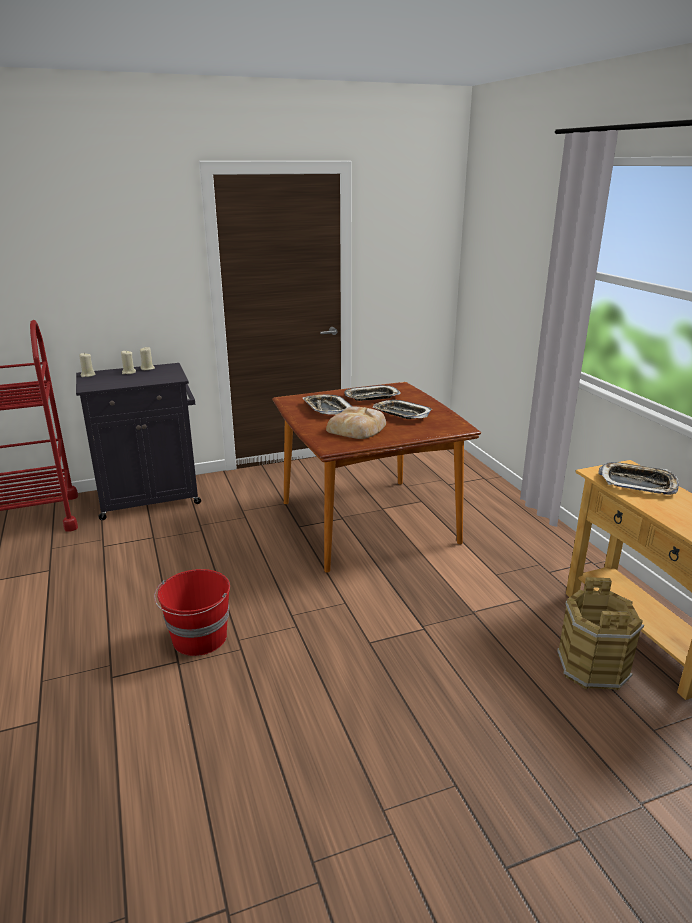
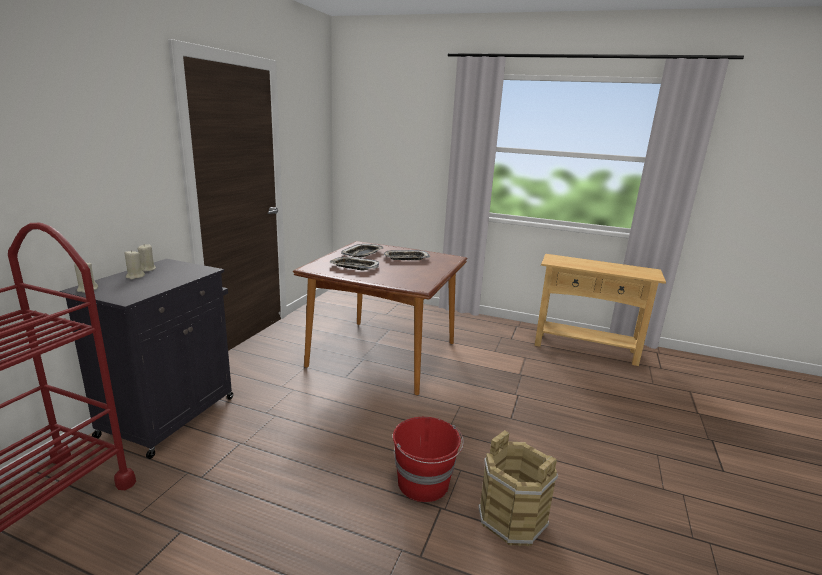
camera: 50 degrees left, 5 degrees down
bread [326,407,386,439] -> none
brown bucket [557,577,644,690] -> brown bucket moved to [478,430,558,546]
tray [598,462,679,495] -> none

